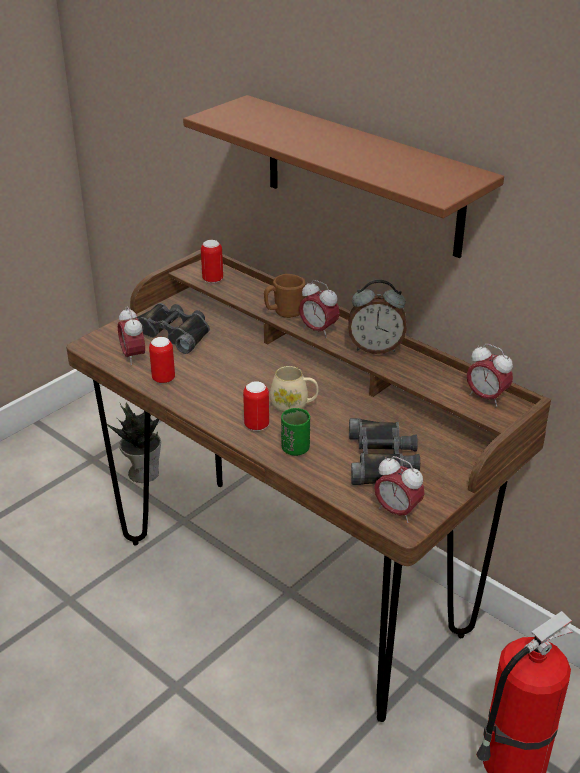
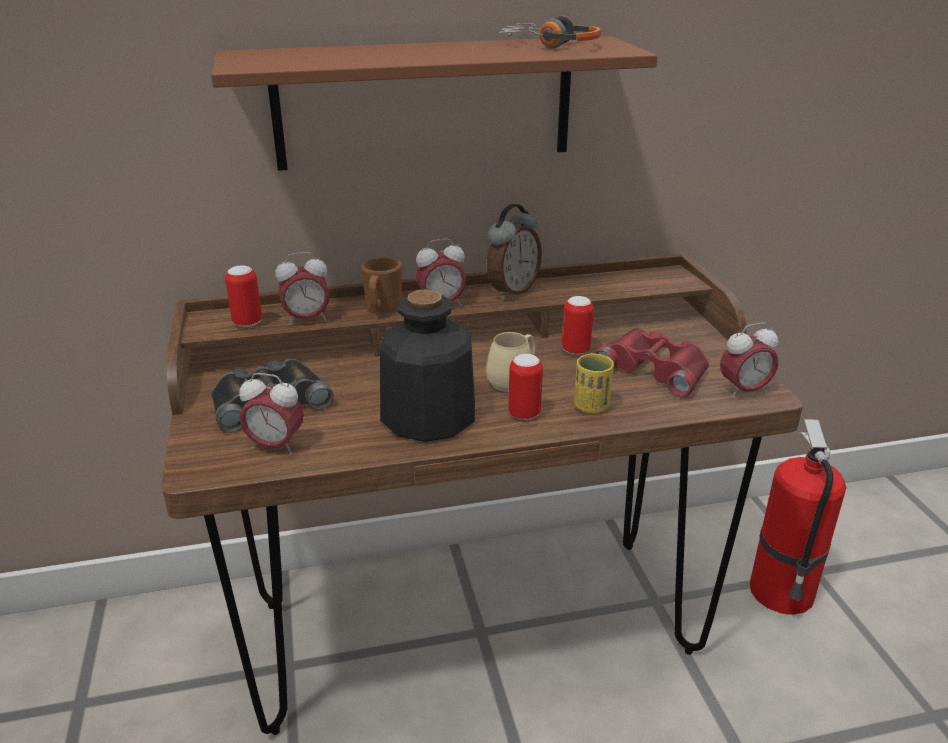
camera: 55 degrees left, 5 degrees down
potted plant [107,403,161,483] -> none
can [149,337,175,384] -> can moved to [562,296,594,355]
green cup [281,408,310,456] -> yellow cup [574,353,614,414]
black binoculars [349,418,420,485] -> red binoculars [593,327,709,397]
alarm clock [467,344,513,407] -> alarm clock moved to [275,252,330,325]
none -> bottle [380,289,475,442]
none -> headphones [499,15,601,48]

